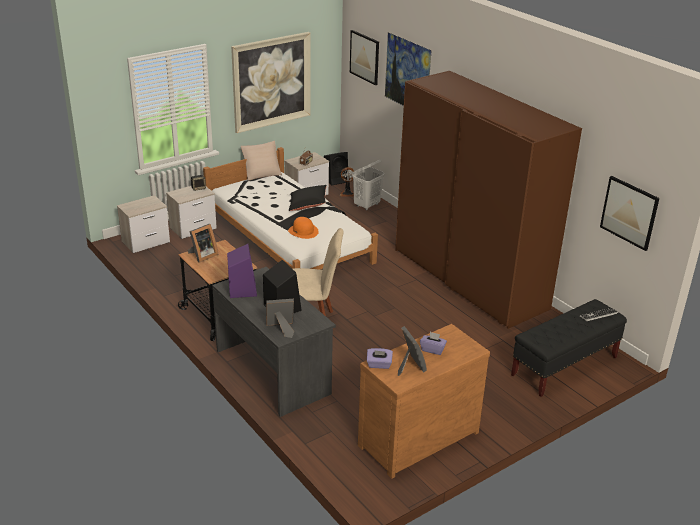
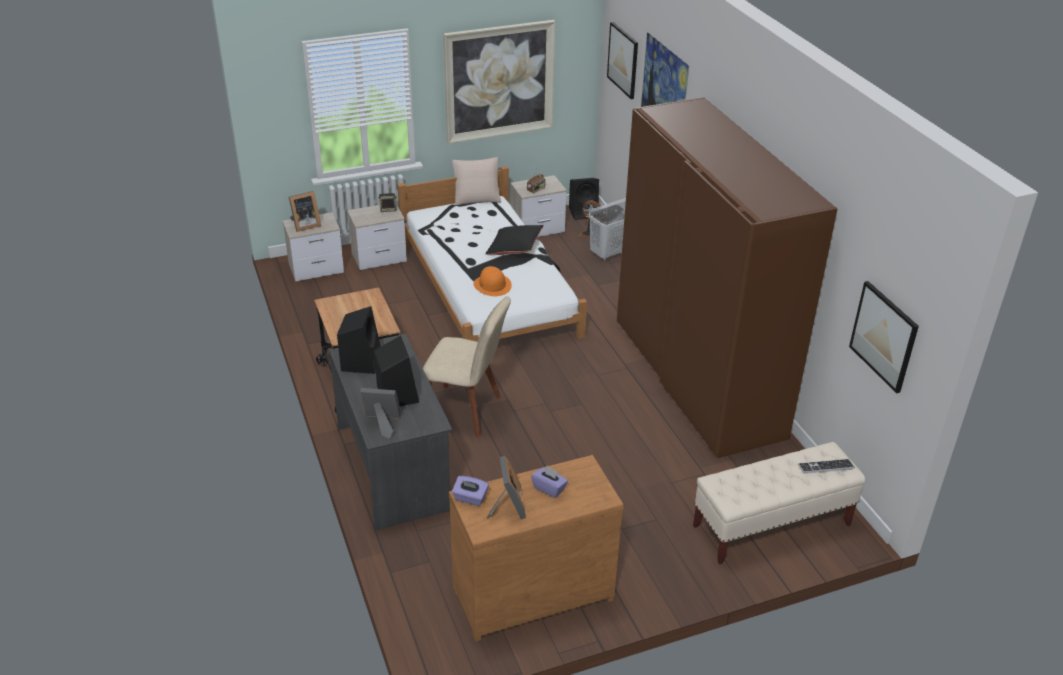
camera: 15 degrees right, 5 degrees up
picture frame [187,224,218,263] -> picture frame moved to [289,191,321,232]
purple speaker [227,244,257,298] -> black speaker [337,306,381,374]
black bench [511,299,627,397] -> beige bench [693,442,865,564]

